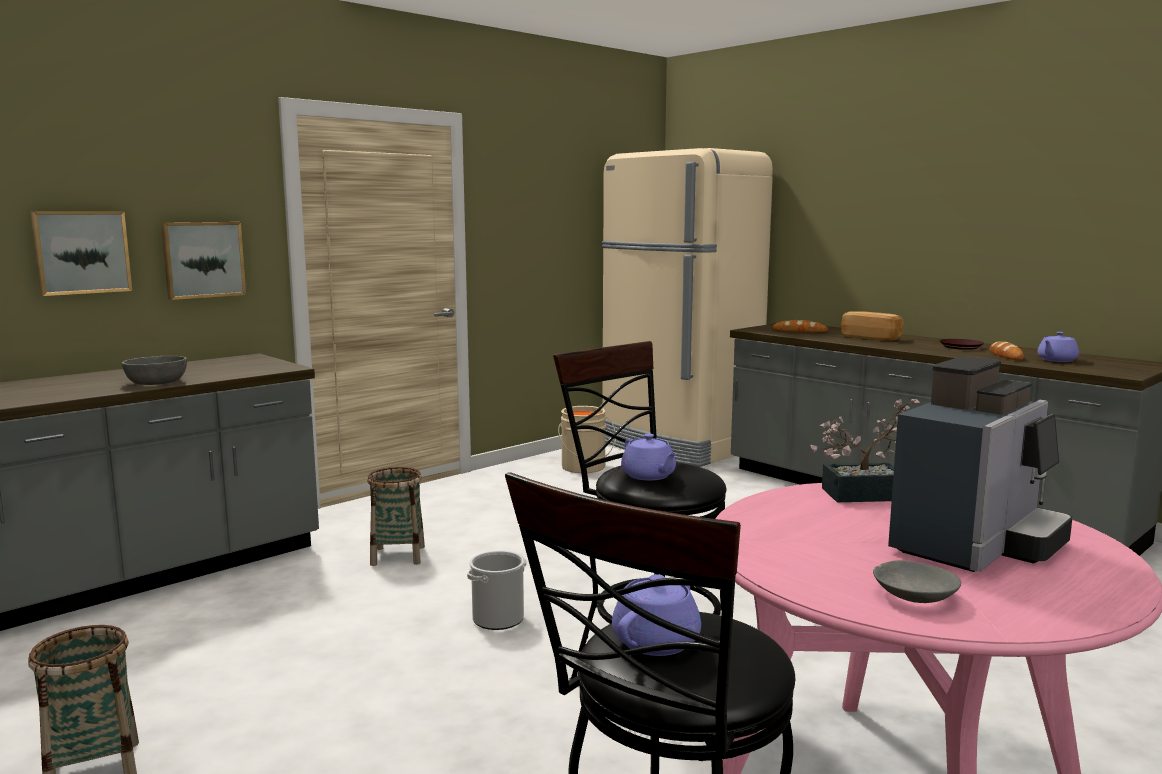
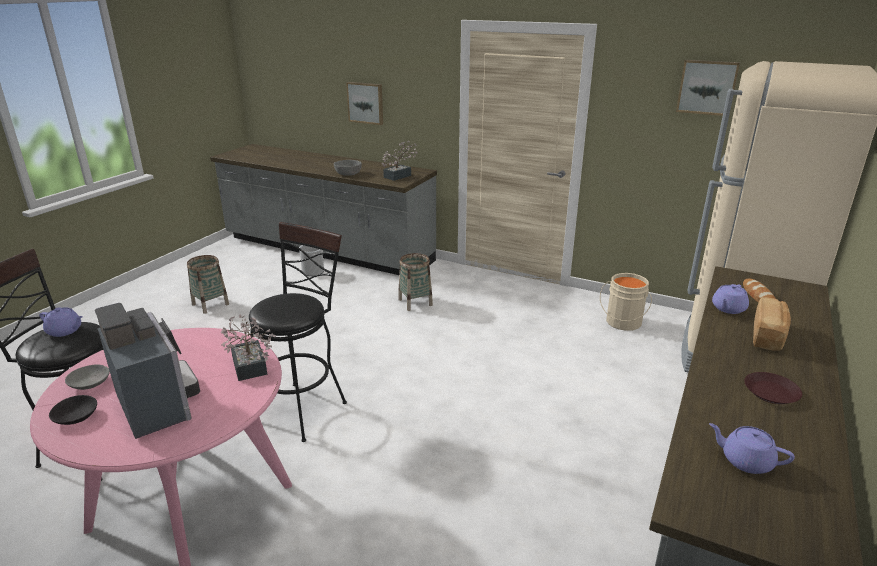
camera: 70 degrees right, 15 degrees up
picture [161,222,246,300] -> picture moved to [676,60,740,116]
bucket [467,550,526,630] -> bucket moved to [299,245,324,276]
purple teapot [621,434,677,481] -> purple teapot moved to [712,284,749,314]
coffee machine [888,356,1072,572] -> coffee machine turned 150 degrees counterclockwise [95,303,200,439]
bread [990,341,1024,360] -> none
none -> black bowl [49,395,97,425]
none -> potted plant [382,141,417,181]

